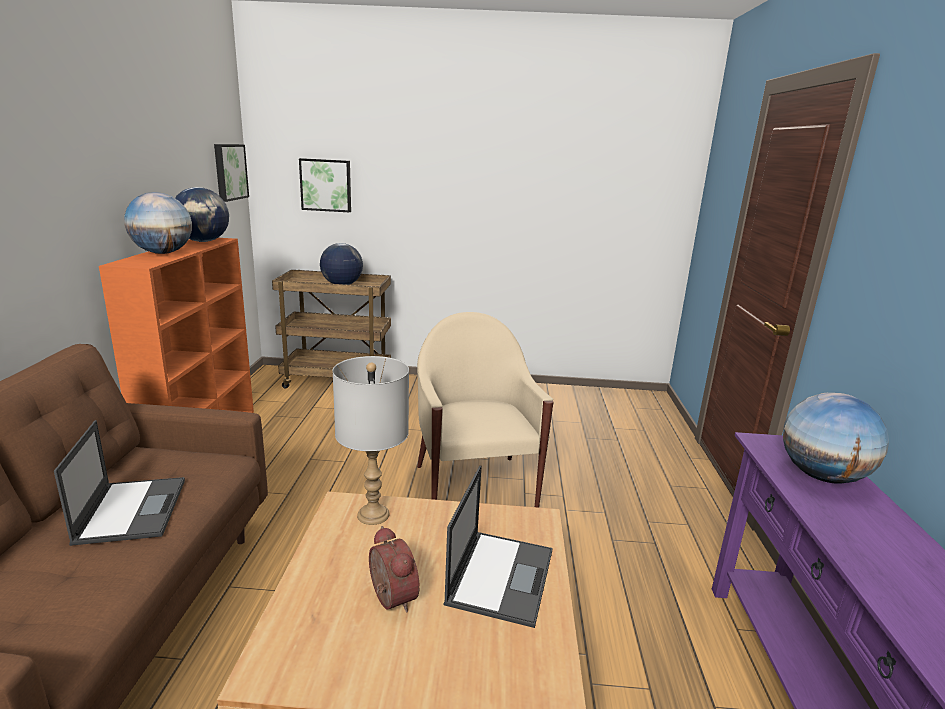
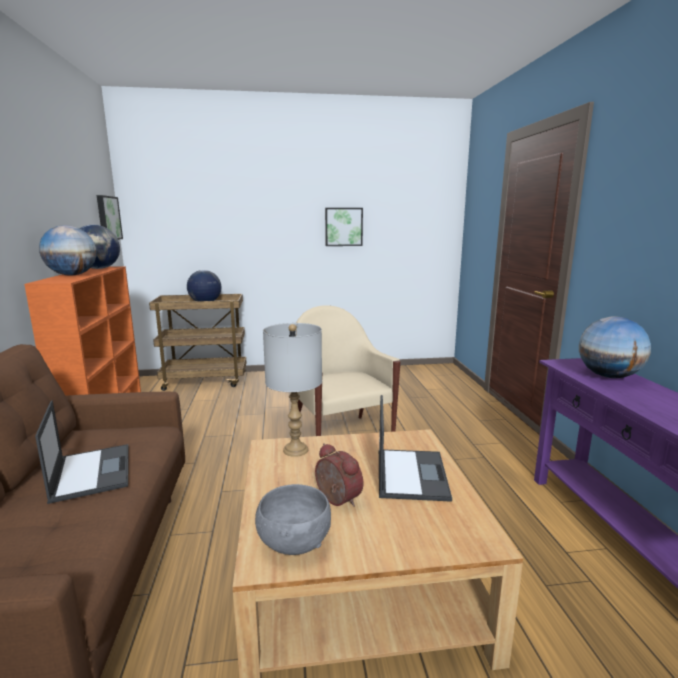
camera: 10 degrees left, 5 degrees down
picture [299,158,351,212] -> picture moved to [325,208,363,246]
none -> grey bowl [255,484,331,555]

